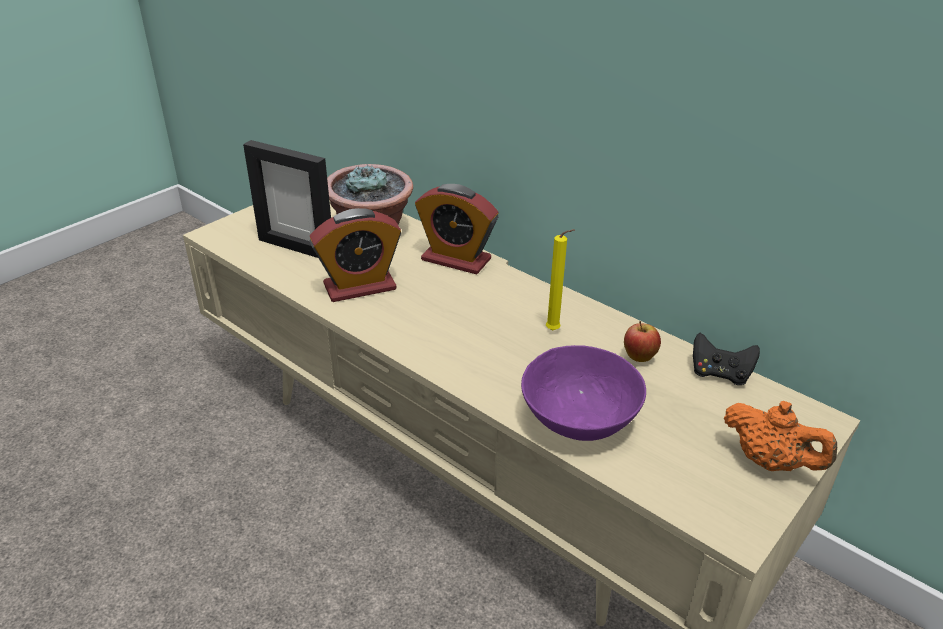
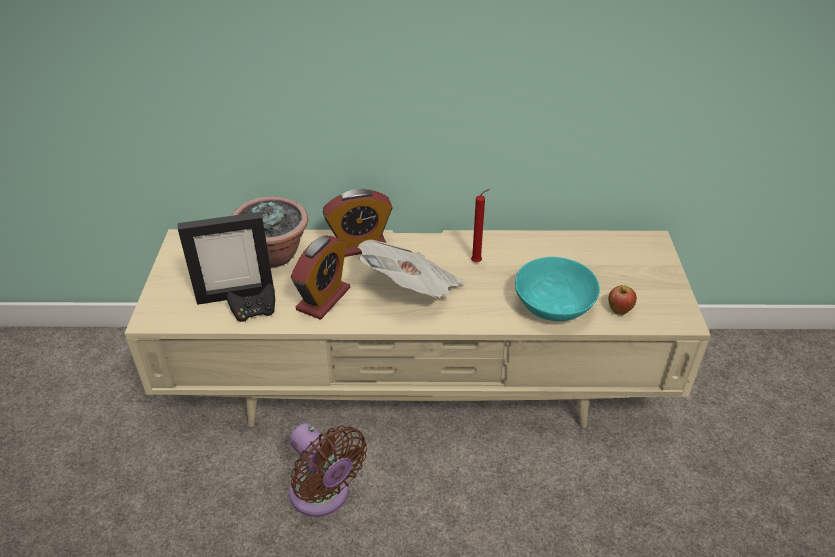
camera: 40 degrees left, 5 degrees up
purple bowl [521,345,646,441] -> turquoise bowl [515,257,600,321]
yellow candle [546,229,574,330] -> red candle [471,188,490,263]
apple [624,321,661,362] -> apple moved to [608,285,637,315]
black game controller [693,333,760,385] -> black game controller moved to [227,283,275,322]
orange teapot [724,401,837,471] -> none
none -> brown fan [289,423,367,517]
none -> newspaper [358,240,465,298]

